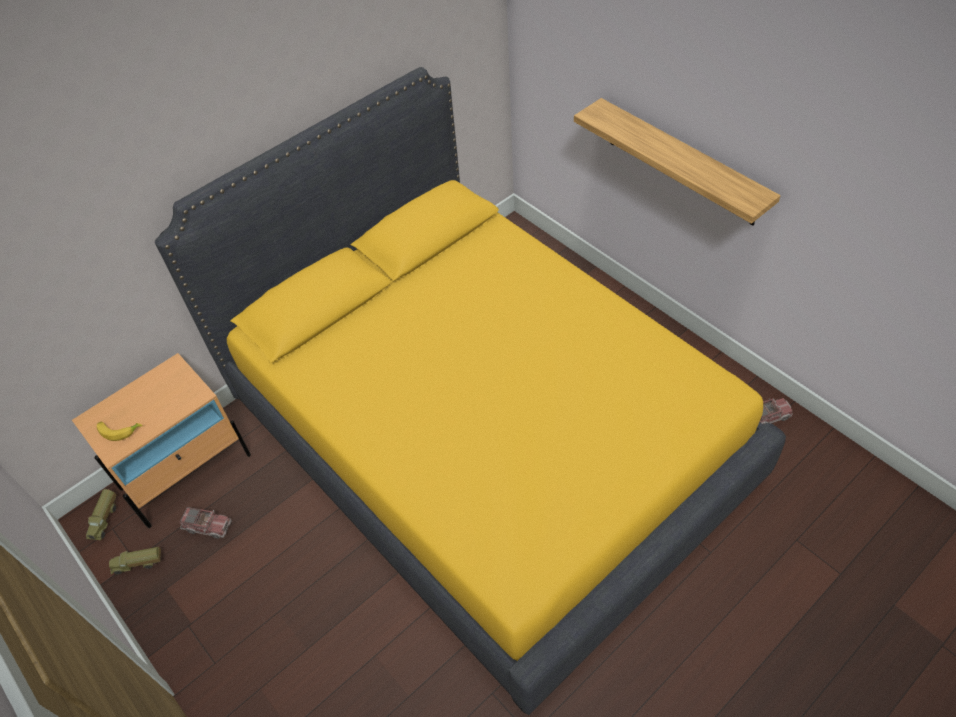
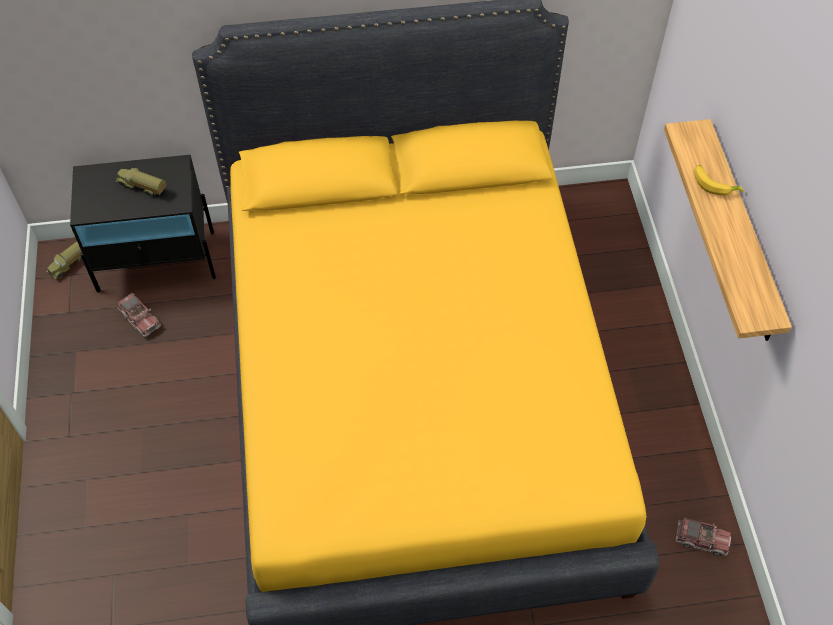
camera: 30 degrees right, 5 degrees up
beige nightstand [72,353,251,528] -> black nightstand [70,155,216,292]
banana [97,422,143,441] -> banana moved to [694,165,744,195]
toy truck [109,547,161,574] -> toy truck moved to [116,168,166,196]

